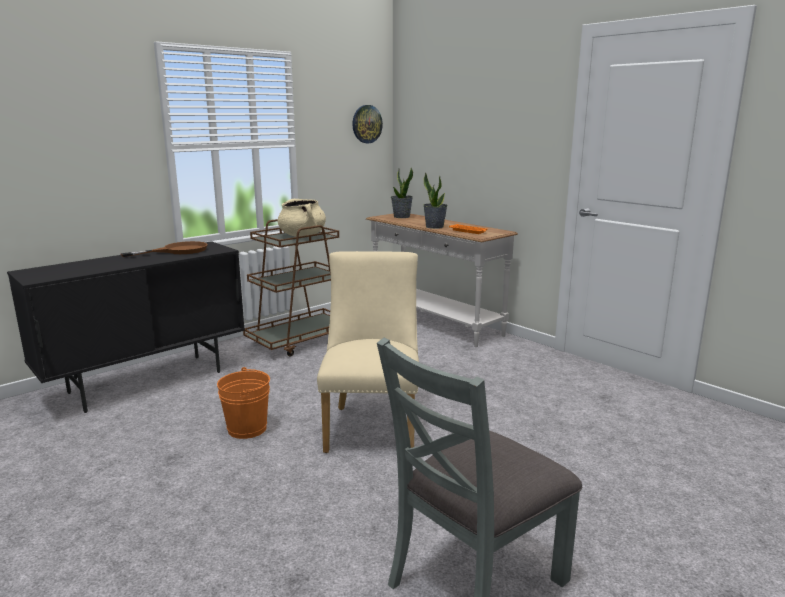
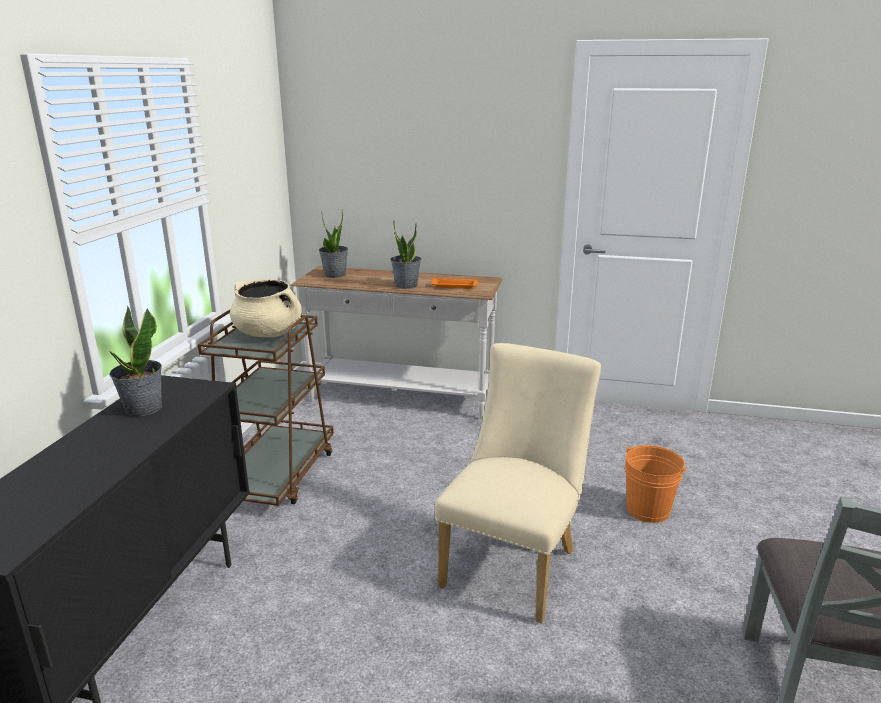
camera: 35 degrees left, 5 degrees up
brown frying pan [120,241,208,257] -> potted plant [109,305,162,416]
orange bucket [217,367,270,439] -> orange bucket moved to [625,445,688,523]
beige chair [317,251,419,453] -> beige chair turned 60 degrees clockwise [435,343,601,624]
wall clock [352,105,383,143] -> none

